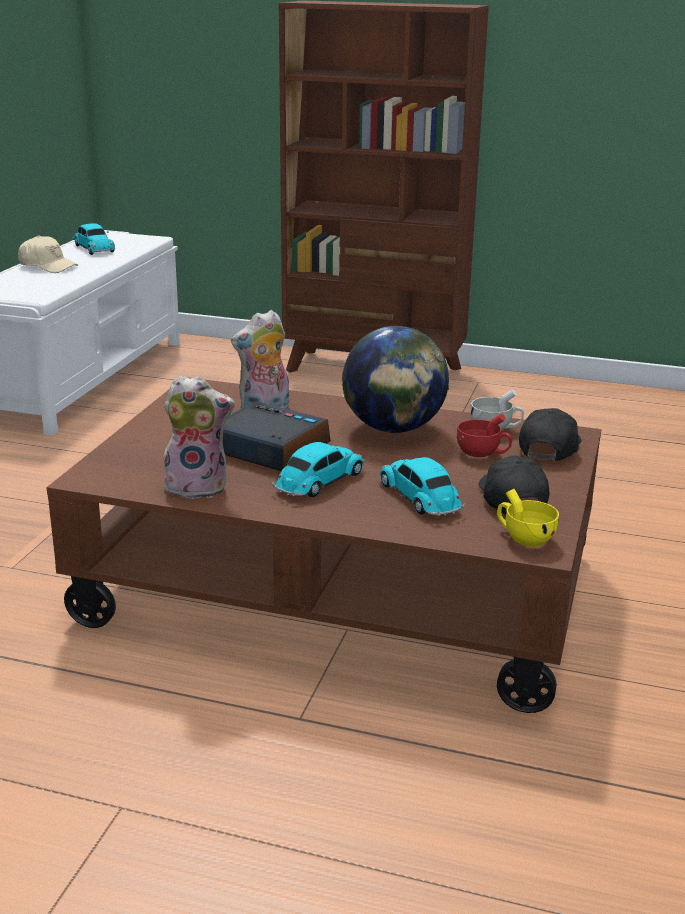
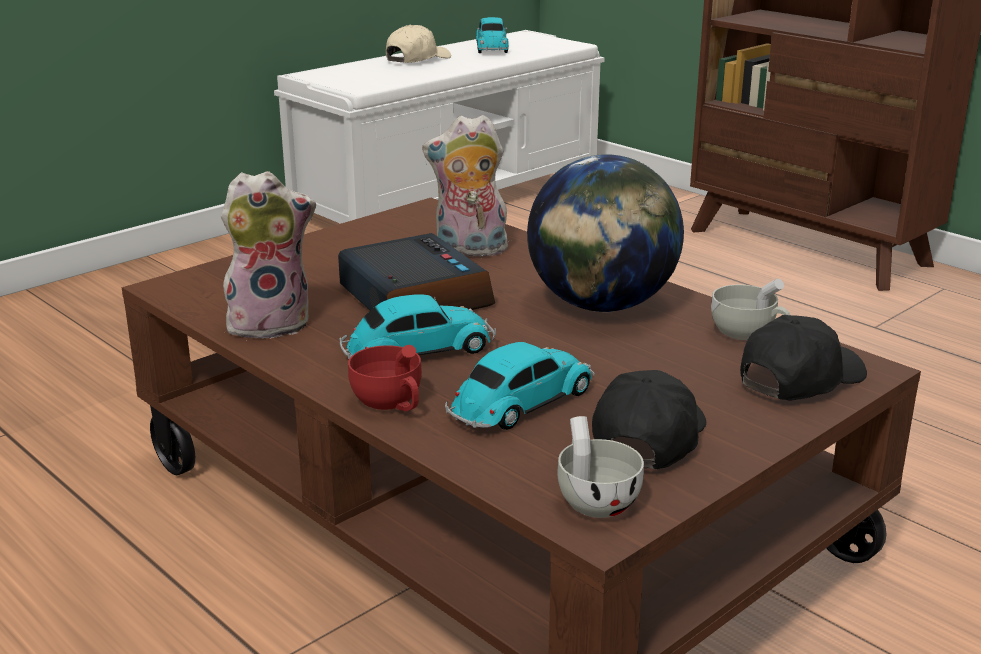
camera: 30 degrees right, 0 degrees up
beige cap [18,235,78,273] -> beige cap turned 105 degrees counterclockwise [386,24,451,63]
plush toy [162,376,235,499] -> plush toy turned 45 degrees counterclockwise [221,171,316,341]
toy car [379,457,465,516] -> toy car turned 45 degrees clockwise [445,342,595,430]
red cup [457,414,512,457] -> red cup moved to [348,345,422,411]
yellow cup [497,489,559,547] -> white cup [558,416,644,518]

